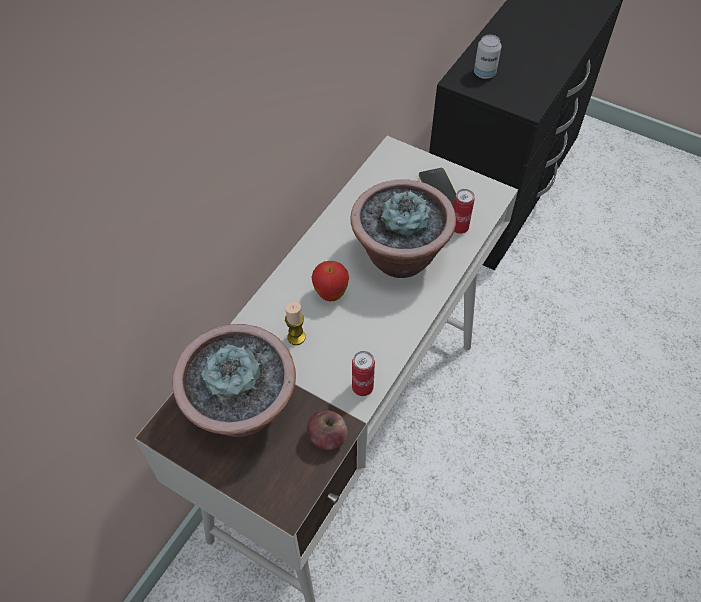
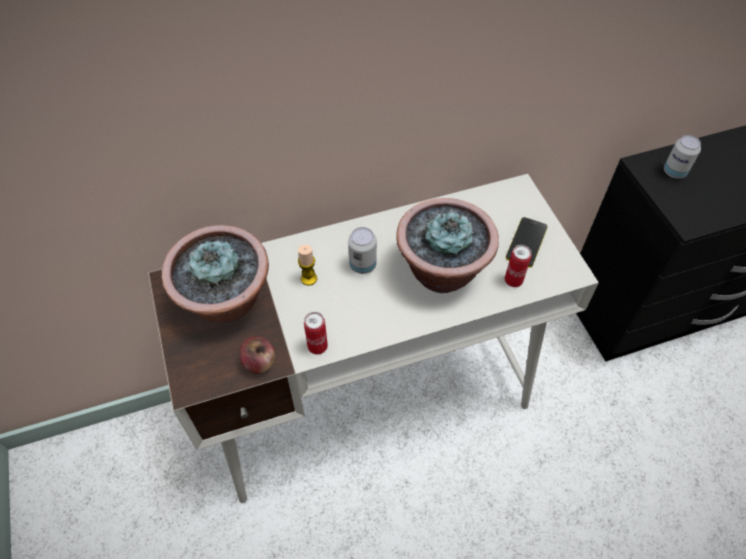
camera: 40 degrees right, 0 degrees up
apple [312,261,349,302] -> can [348,227,377,274]

